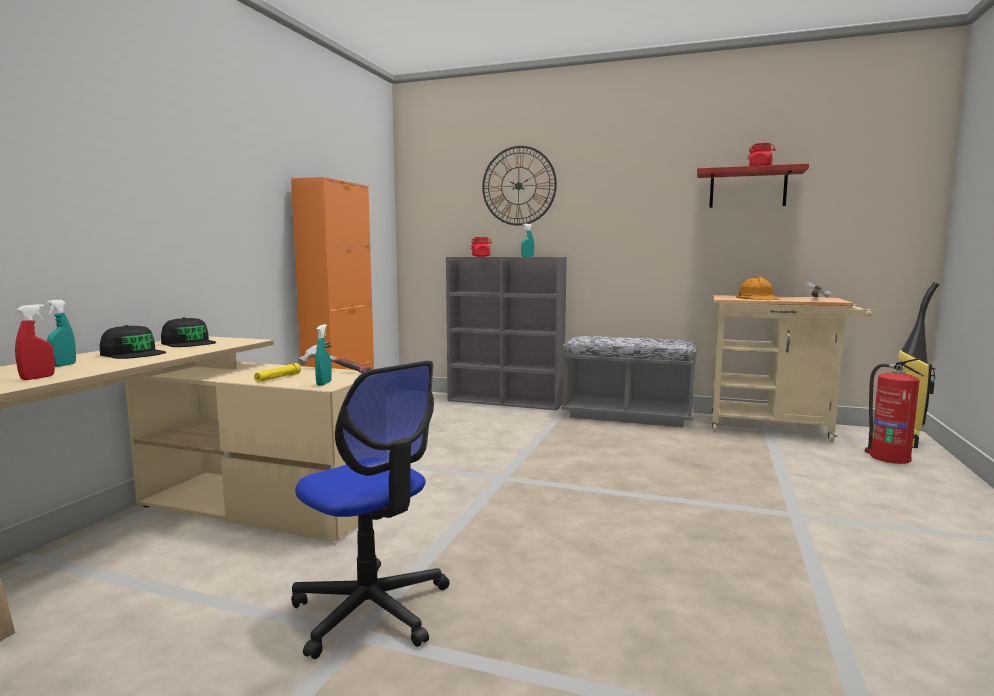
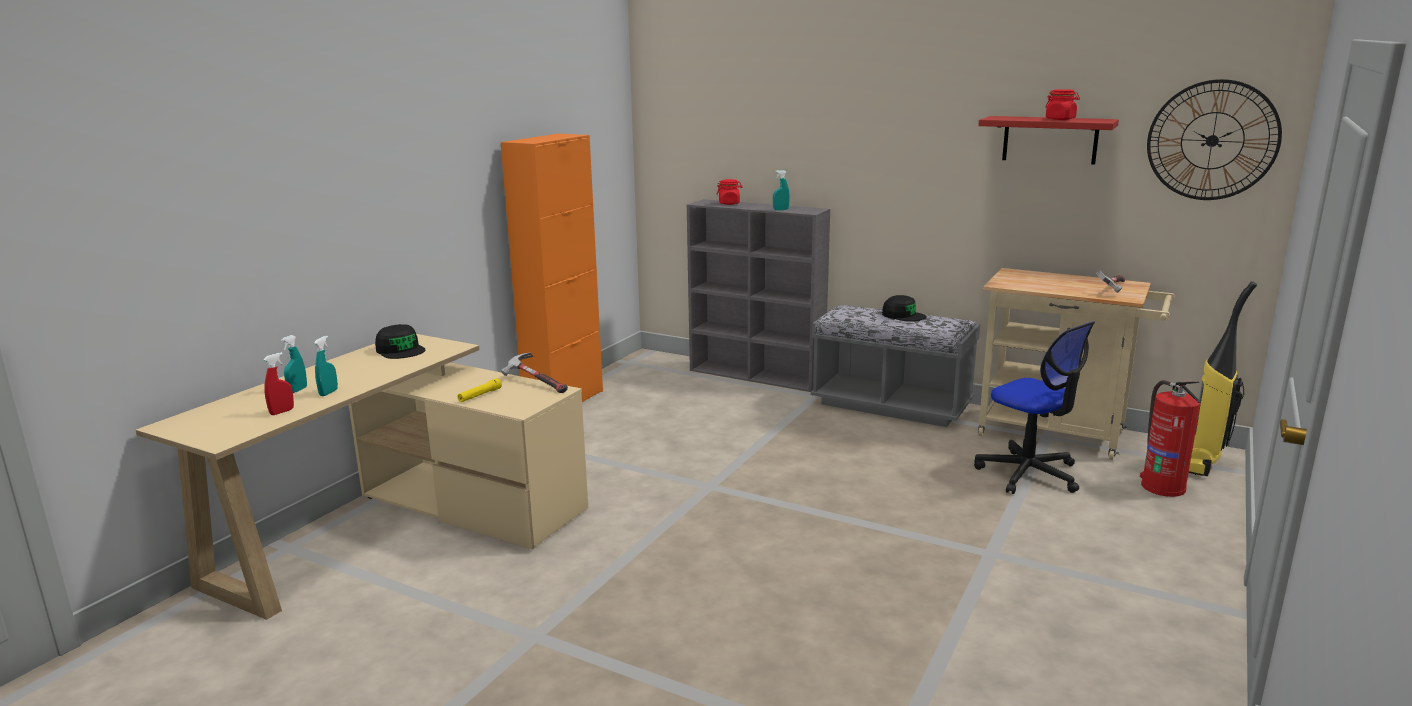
camera: 10 degrees right, 10 degrees up
black cap [100,325,166,359] -> black cap moved to [882,295,927,321]
office chair [291,360,449,659] -> office chair moved to [974,321,1095,494]
turquoise spray bottle [315,324,332,386] -> turquoise spray bottle moved to [314,336,338,396]
wall clock [482,146,557,226] -> wall clock moved to [1147,79,1282,200]
orange hard hat [736,277,779,300] -> none

